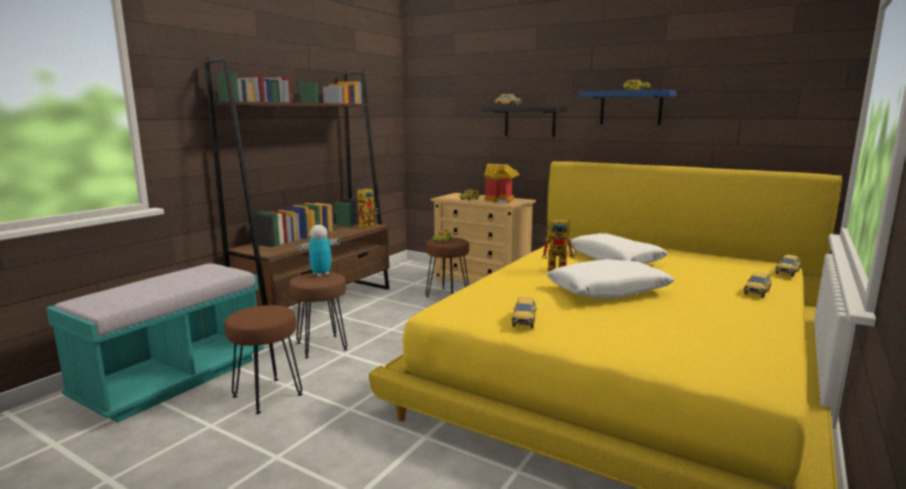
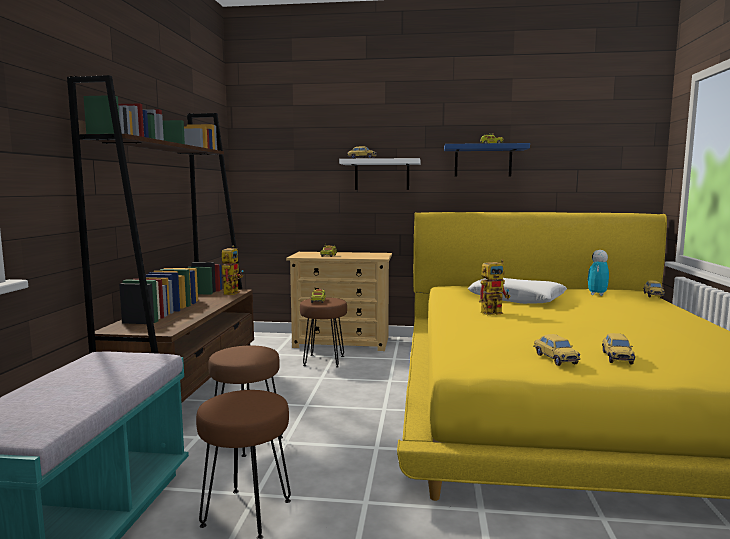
camera: 25 degrees left, 5 degrees down
toy robot [298,225,340,277] -> toy robot moved to [587,250,609,296]
black shelf [482,107,567,137] -> white shelf [339,158,421,190]
toy house [484,164,520,204] -> none
white pillow [547,259,675,299] -> none
toy car [744,272,771,298] -> toy car moved to [602,333,635,364]

